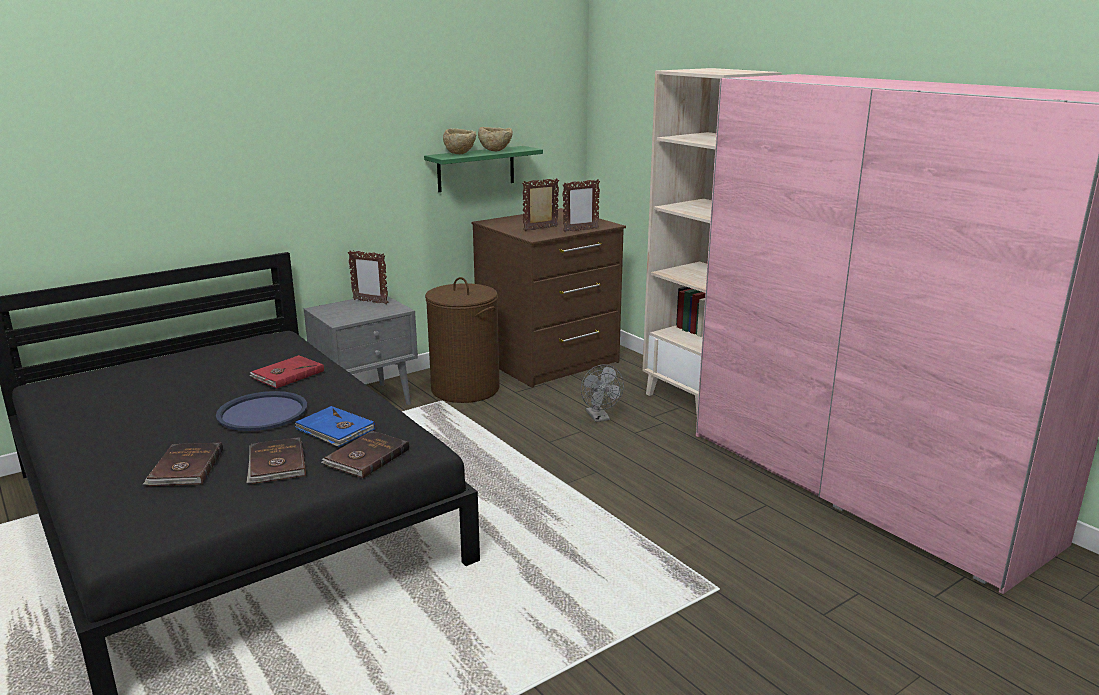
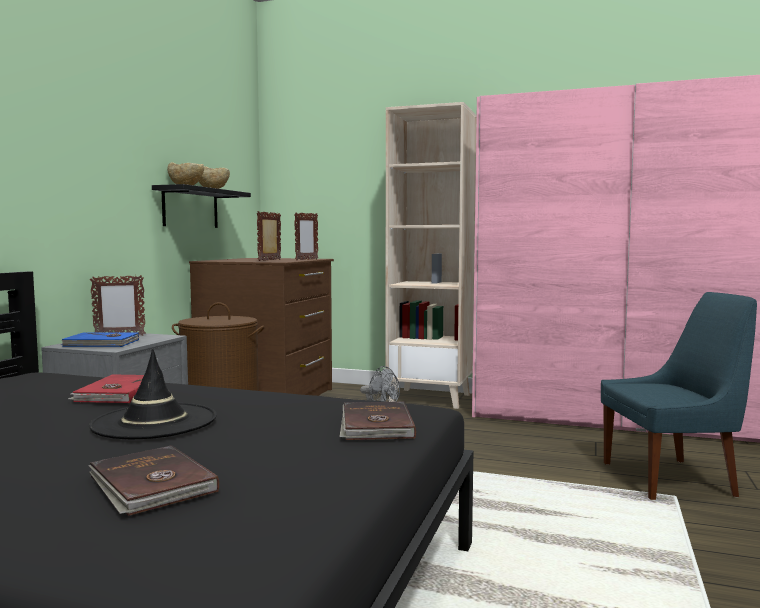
camera: 35 degrees left, 15 degrees down
blue tray [216,391,307,431] -> black hat [89,349,217,439]
brown book [246,437,306,484] -> none
blue book [295,406,375,447] -> blue book moved to [61,332,139,347]
green shelf [424,146,543,192] -> black shelf [152,184,251,228]
none -> blue chair [601,292,757,500]

